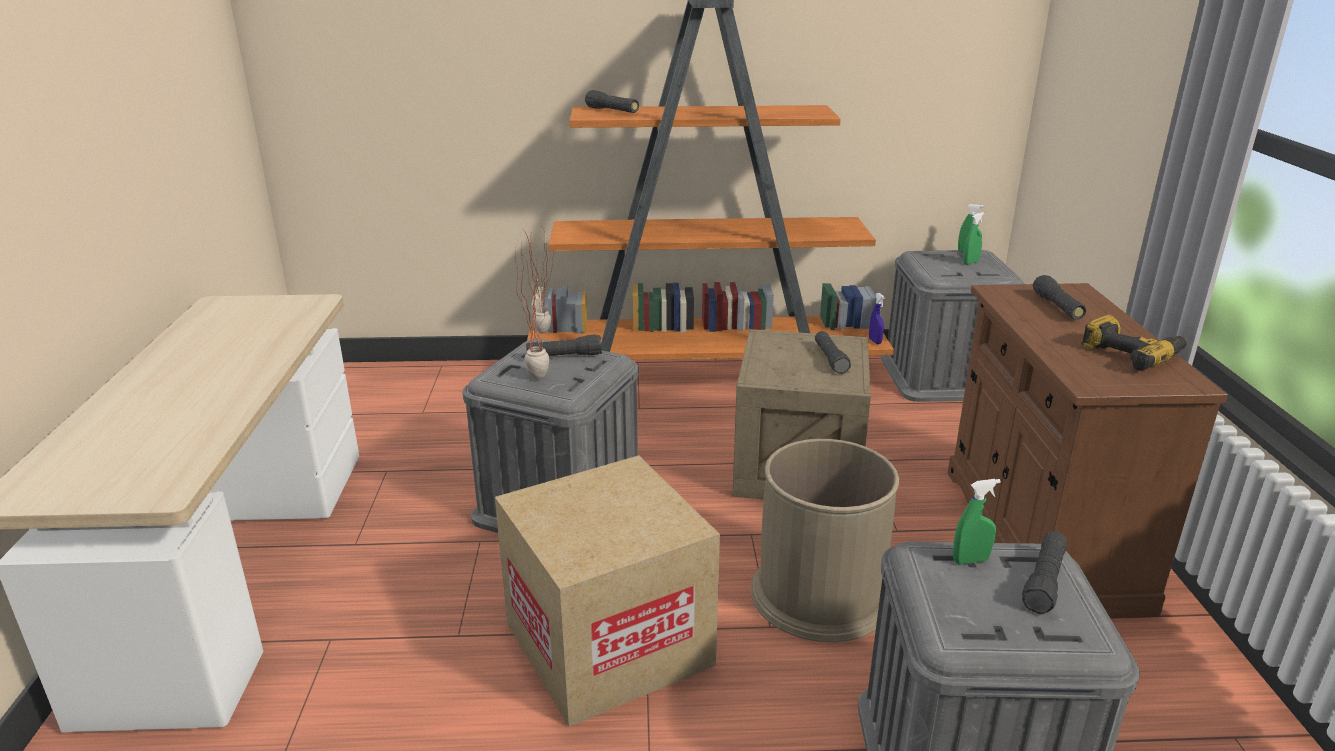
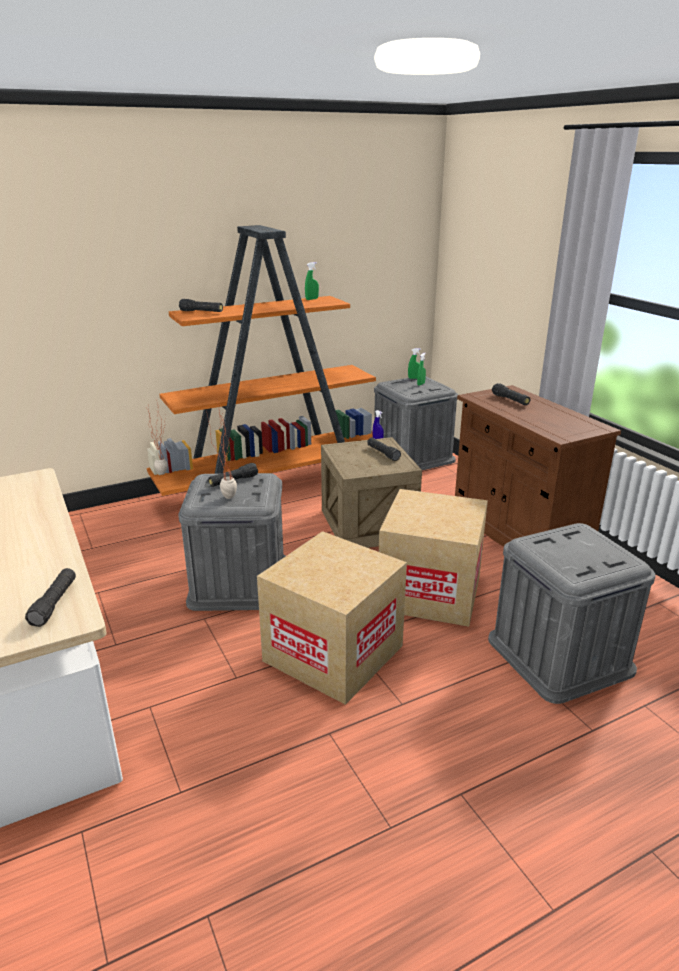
camera: 25 degrees left, 0 degrees up
brown trash can [751,439,899,642] -> cardboard box [379,489,488,627]
green spray bottle [953,479,1001,564] -> green spray bottle moved to [305,262,319,300]
black flashlight [1022,531,1067,614] -> black flashlight moved to [25,568,76,627]
power drill [1081,315,1187,371] -> none

